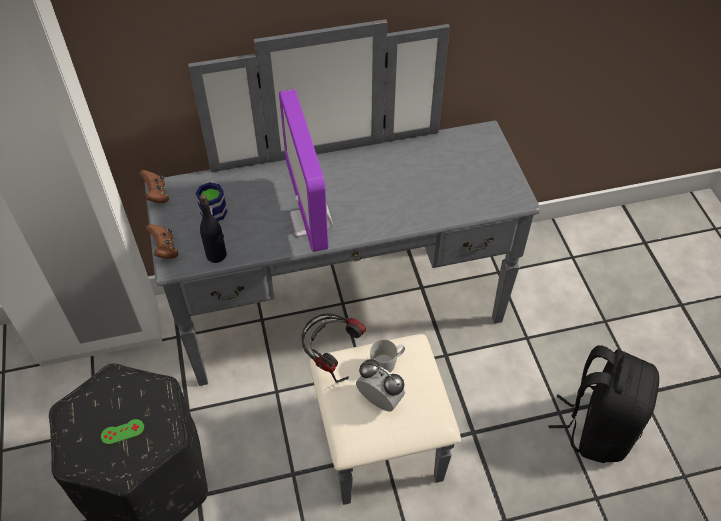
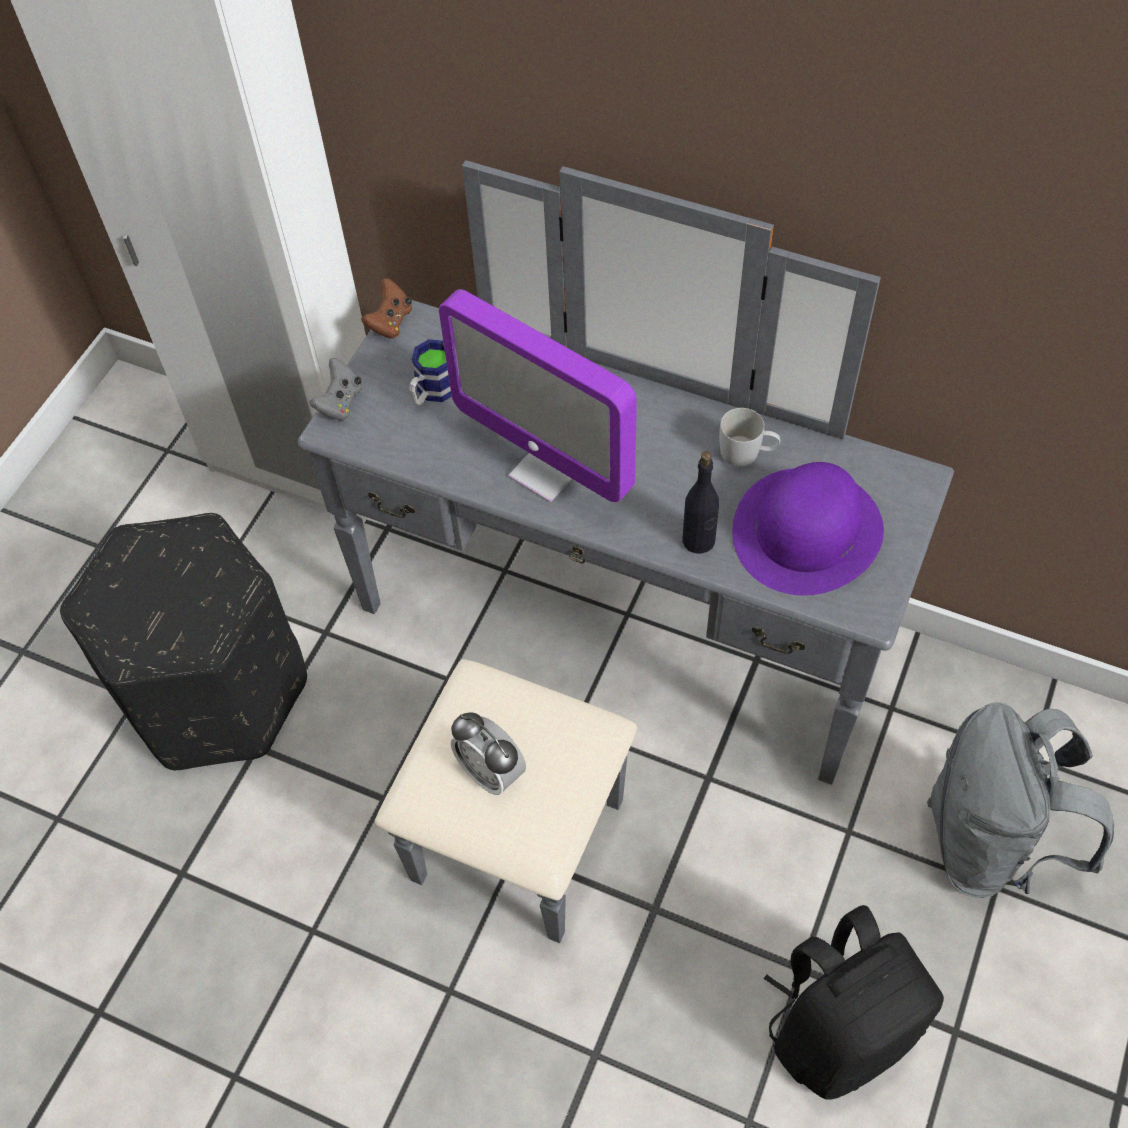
camera: 40 degrees right, 5 degrees up
green game controller [101,419,144,444] -> none
brown game controller [146,224,178,259] -> grey game controller [310,358,362,421]
black bottle [200,194,227,263] -> black bottle moved to [682,451,719,554]
monitor [279,89,333,252] -> monitor turned 75 degrees counterclockwise [439,289,637,502]
headphones [302,313,366,383] -> none
alarm clock [356,359,406,411] -> alarm clock turned 150 degrees clockwise [451,712,526,795]
white mug [370,339,405,373] -> white mug moved to [719,408,780,467]
none -> purple hat [732,462,884,596]
none -> grey backpack [927,702,1114,898]

